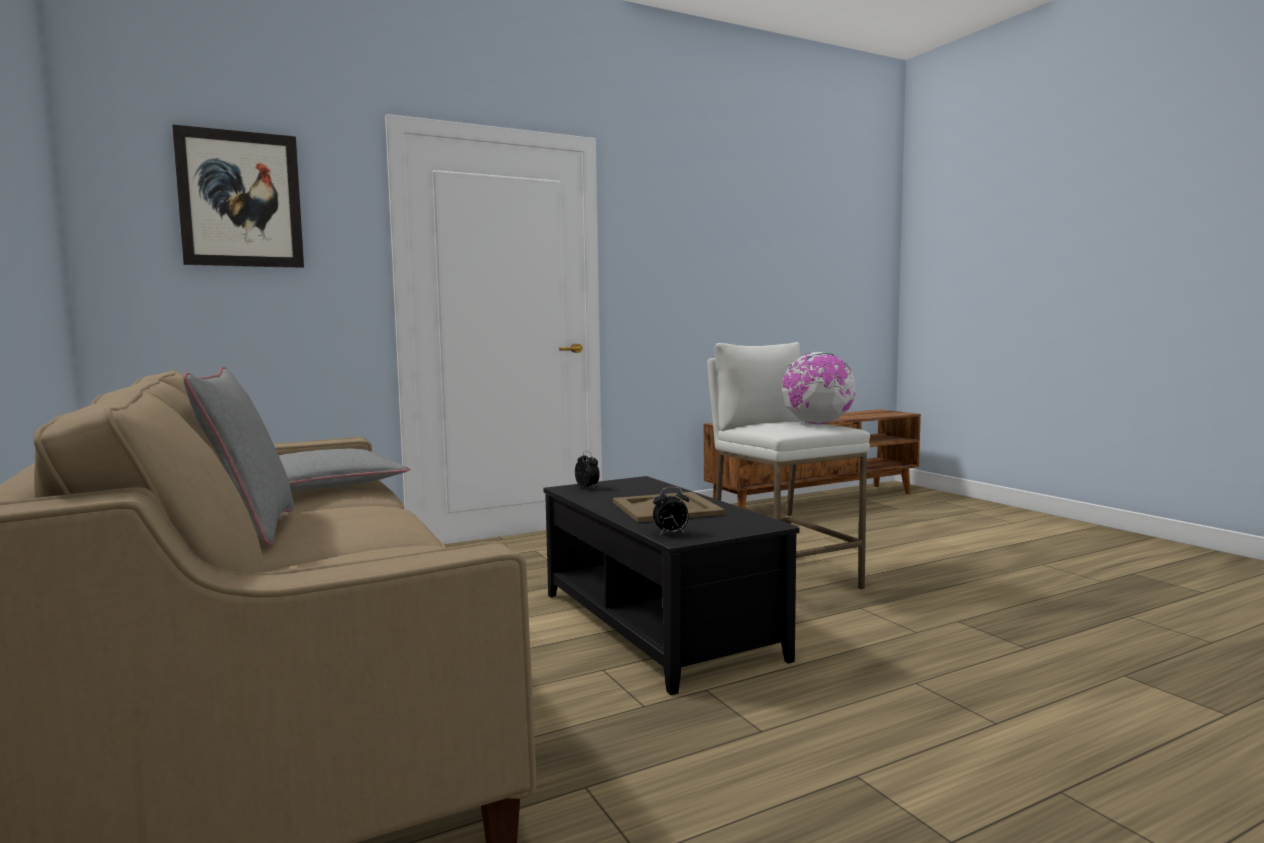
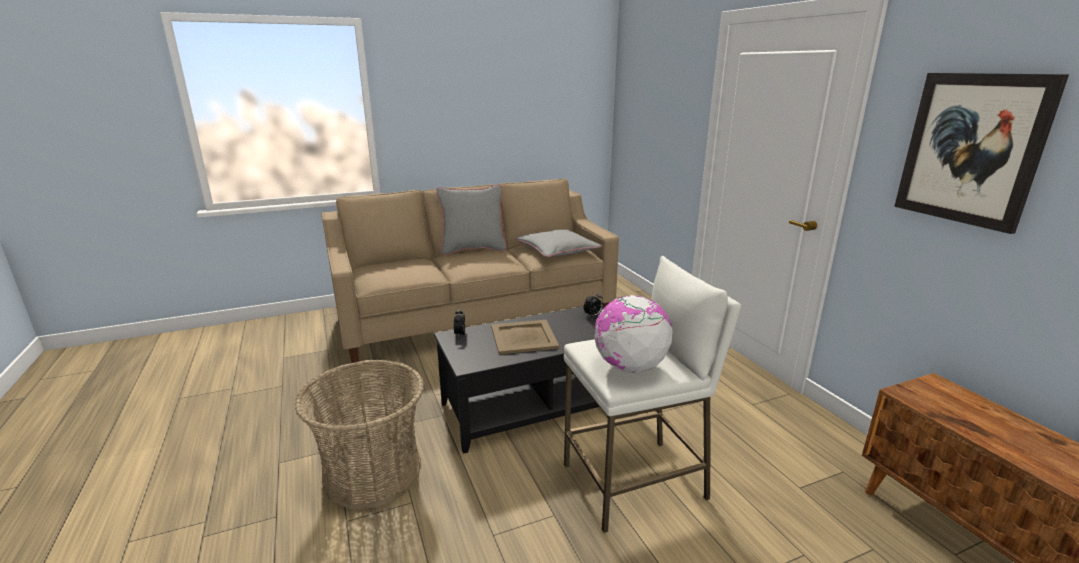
camera: 95 degrees right, 15 degrees up
picture [172,124,304,268] -> picture moved to [894,73,1069,234]
none -> basket [295,359,424,510]

